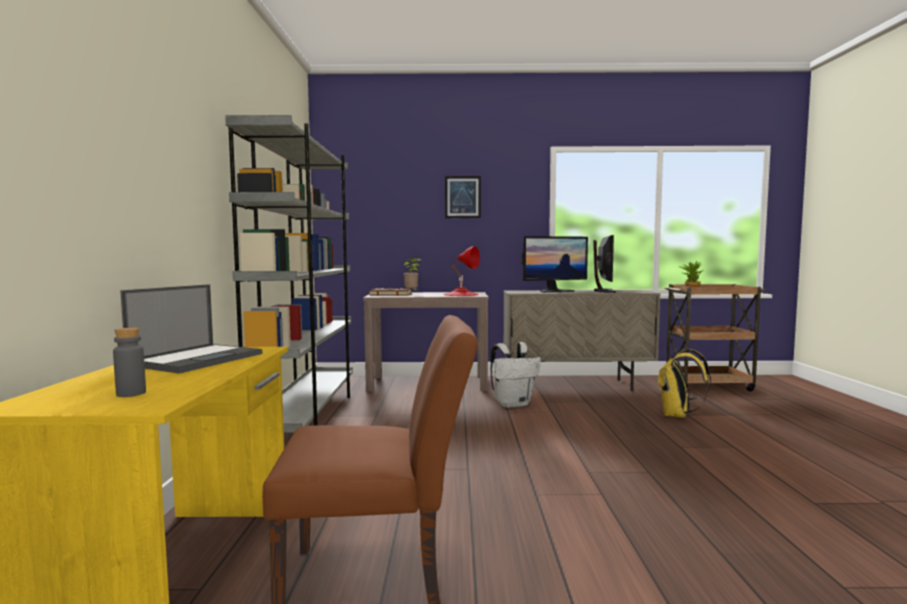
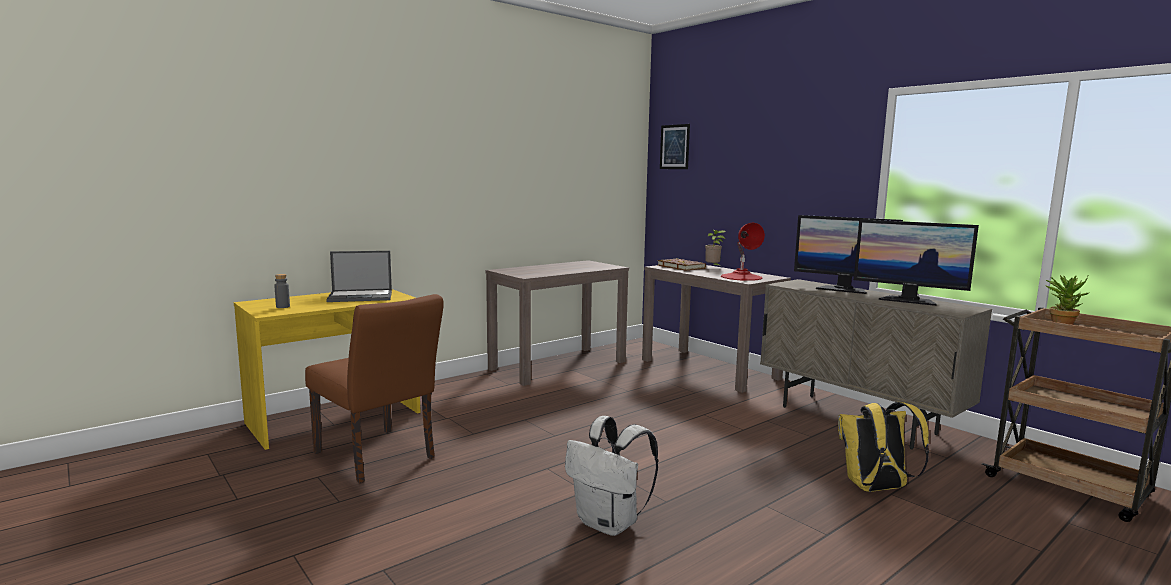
camera: 50 degrees right, 5 degrees up
grey bookcase [225,115,353,433] -> brown console table [485,260,629,386]
picture [445,176,481,218] -> picture moved to [660,124,690,169]
white backpack [490,342,541,408] -> white backpack moved to [565,416,658,536]
monitor [593,235,616,293] -> monitor turned 60 degrees clockwise [854,219,979,306]

